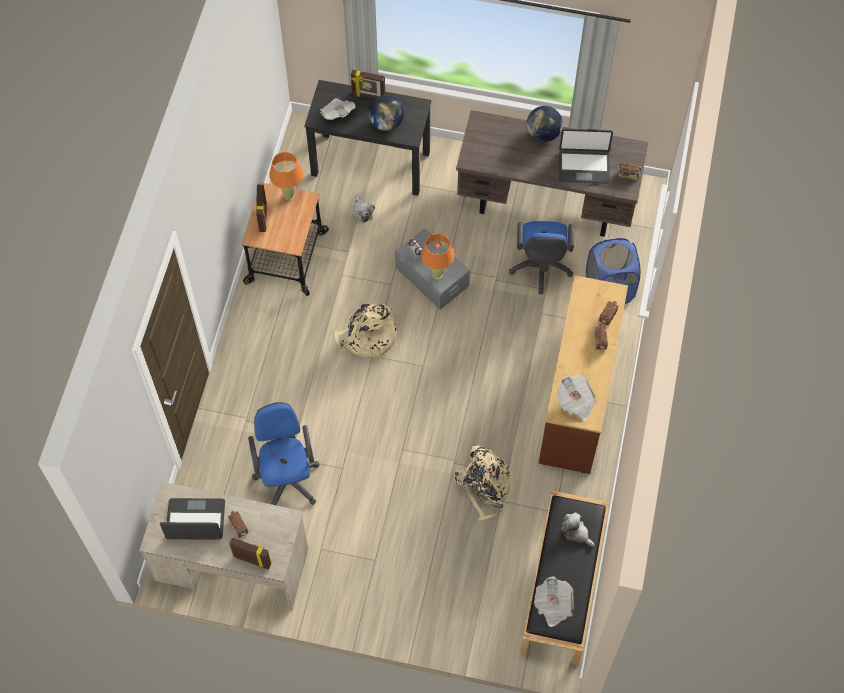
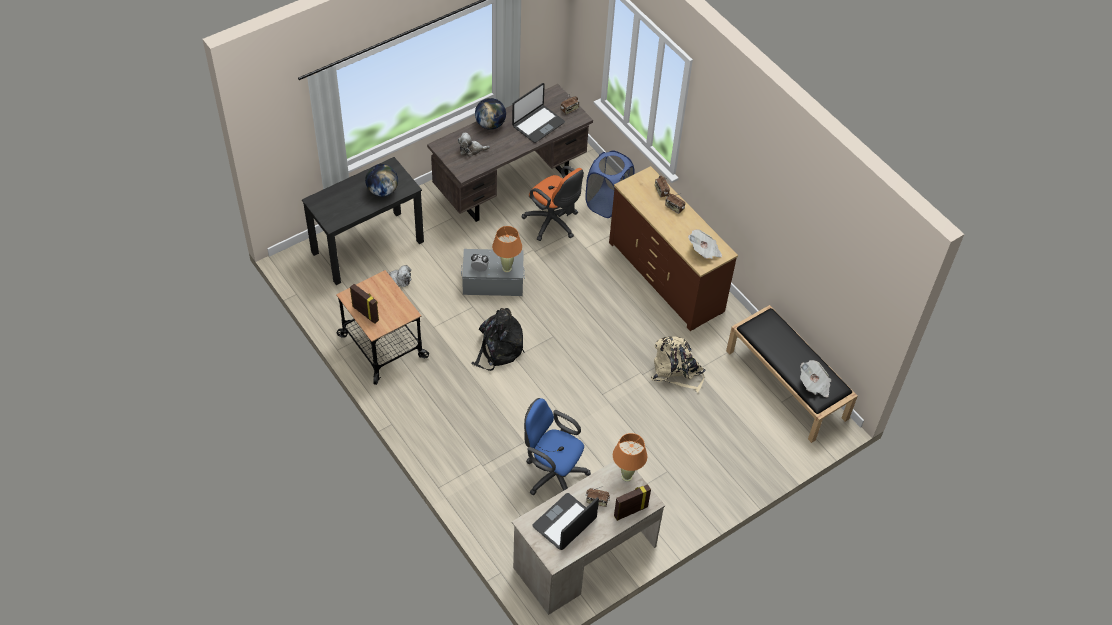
camera: 50 degrees left, 10 degrees down
orange table lamp [269,152,303,201] -> orange table lamp moved to [613,433,647,482]
newspaper [320,98,355,120] -> none
beige backpack [333,303,397,359] -> black backpack [471,308,524,371]
picture frame [351,70,385,99] -> none
blue office chair [509,221,574,294] -> orange office chair [521,166,584,241]
plush toy [561,512,595,547] -> plush toy moved to [458,133,490,157]

